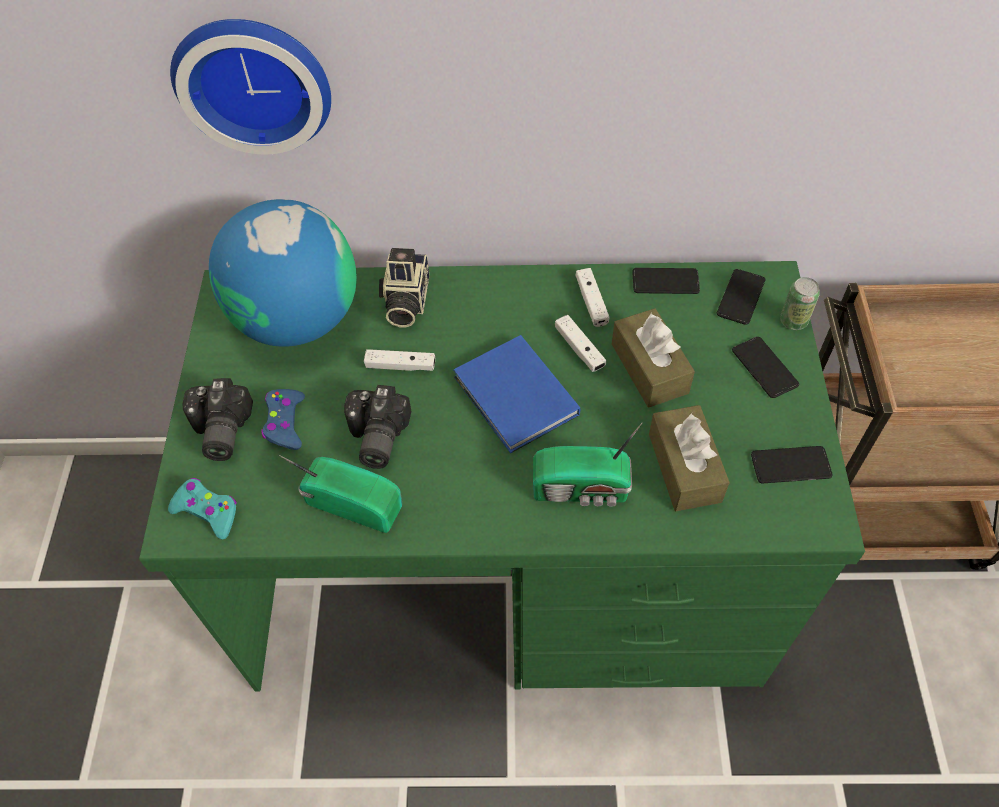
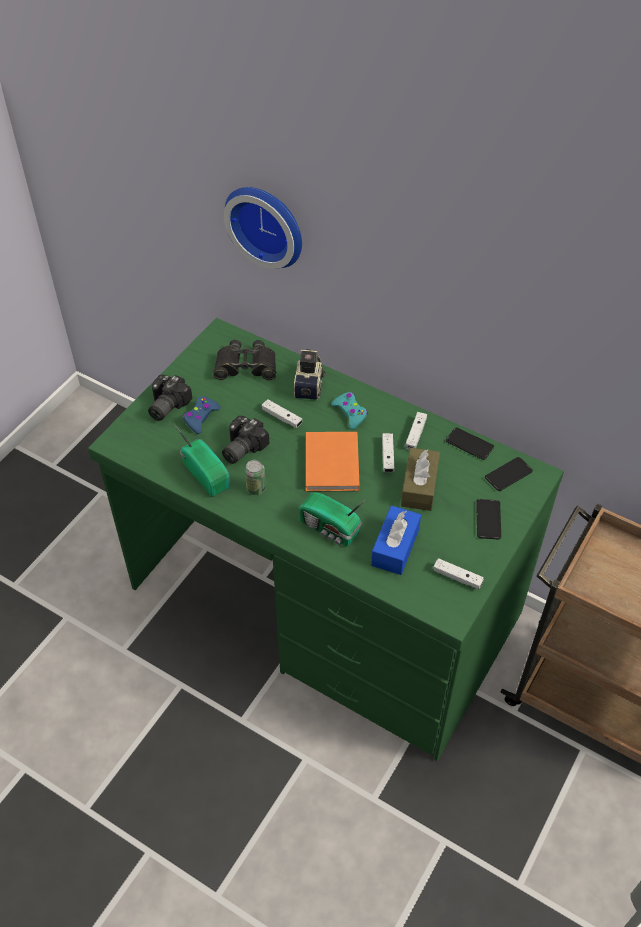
camera: 30 degrees right, 5 degrees down
turquoise game controller [168,478,237,540] -> turquoise game controller moved to [331,392,368,430]
globe [209,199,357,347] -> black binoculars [213,340,276,380]
camera [379,248,429,327] -> camera turned 150 degrees clockwise [294,349,326,400]
blue book [453,335,580,453] -> orange book [306,432,360,492]
brown tissue box [649,405,730,511] -> blue tissue box [371,505,421,575]
phone [751,446,832,484] -> white game controller [433,558,484,589]
can [780,277,820,330] -> can moved to [245,460,266,495]

